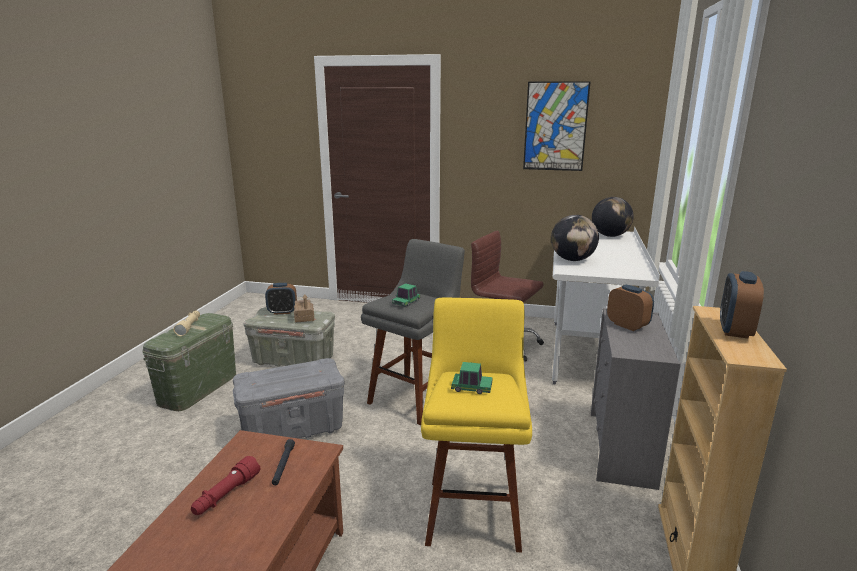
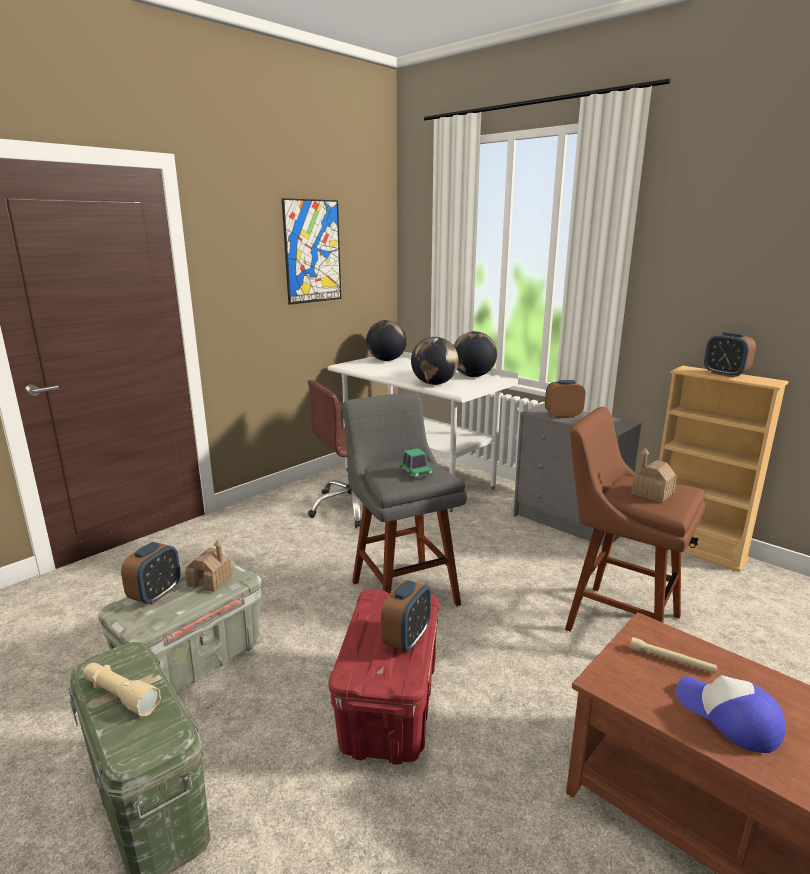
camera: 60 degrees left, 0 degrees up
red flashlight [191,456,260,515] -> cap [676,675,786,753]
grey storage box [233,358,345,438] -> red storage box [328,589,439,765]
black flashlight [272,439,295,485] -> beige flashlight [630,637,717,673]
yellow stool [421,298,532,553] -> brown stool [565,407,705,632]
toy car [451,362,493,394] -> toy house [631,448,677,503]
none -> alarm clock [381,580,431,652]
none -> globe [453,331,497,377]

